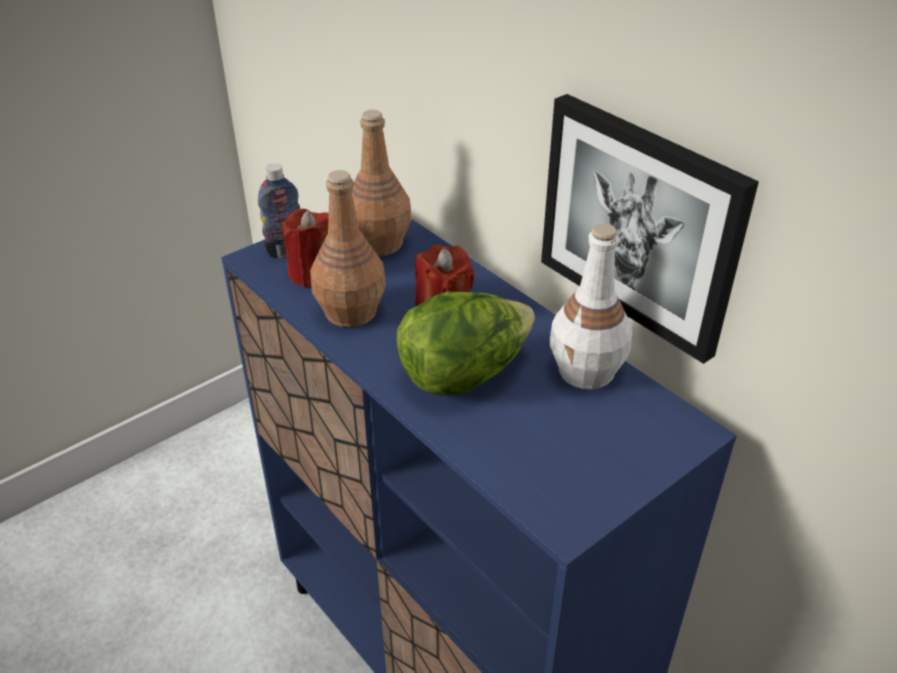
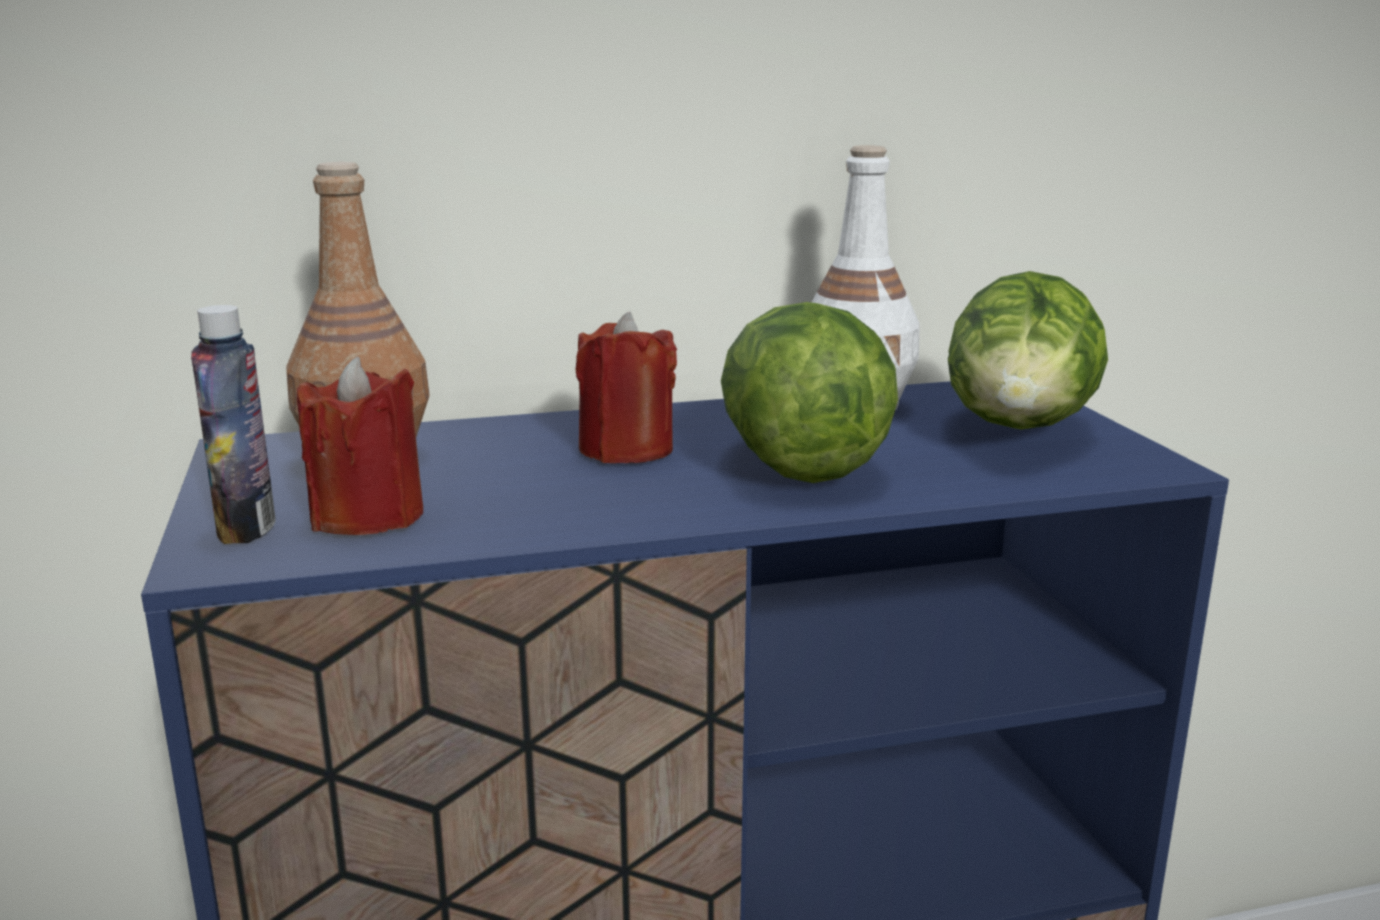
camera: 65 degrees left, 20 degrees down
brown bottle [310,170,386,328] -> none
picture [541,94,759,364] -> none
none -> lettuce [948,271,1108,429]

